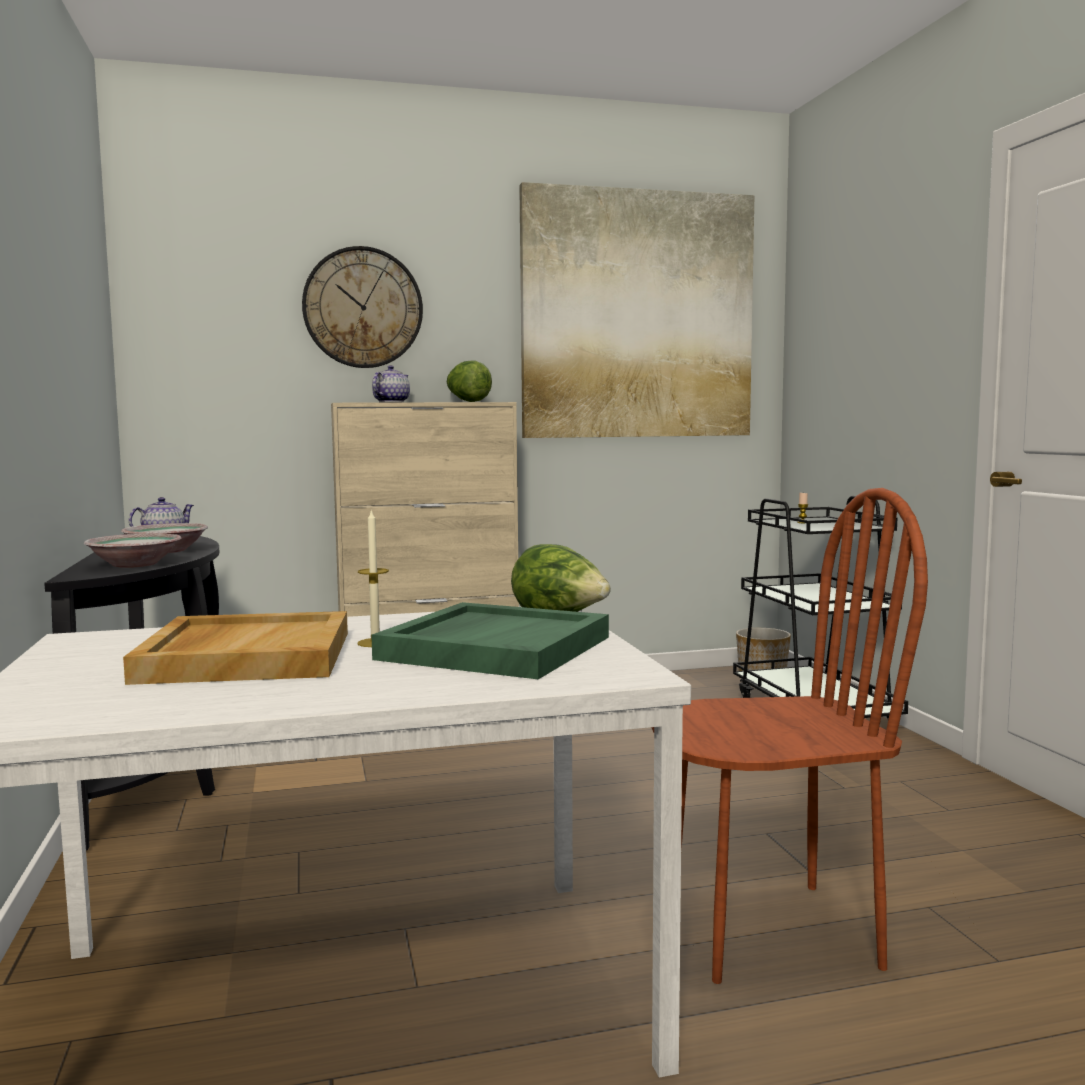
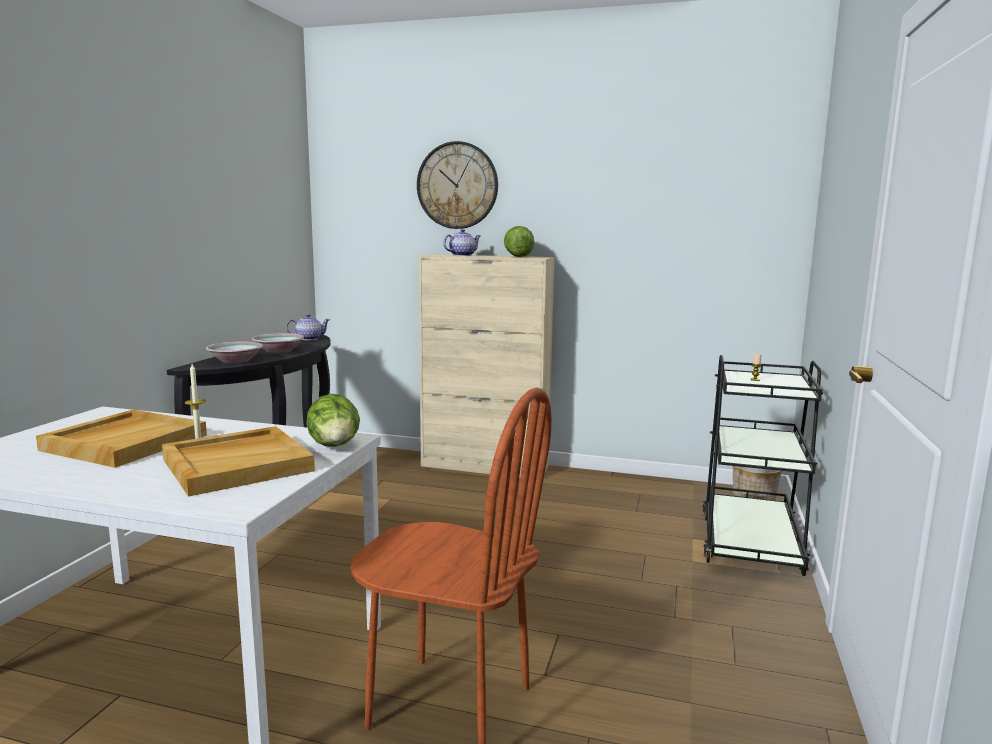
camera: 30 degrees right, 5 degrees up
green tray [371,602,609,679] -> beige tray [162,426,315,497]
picture [519,182,754,438] -> none

